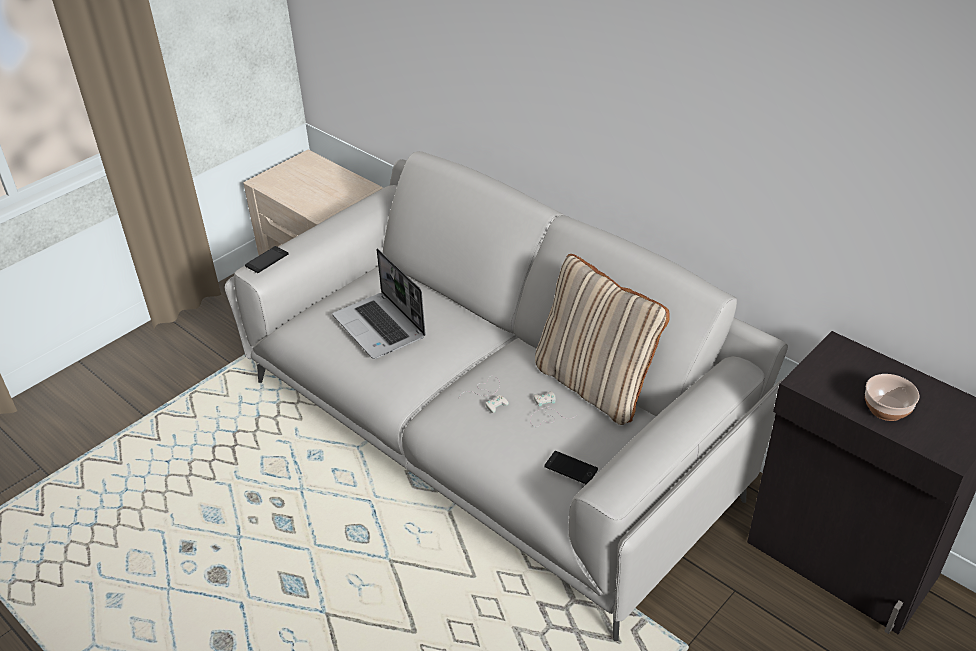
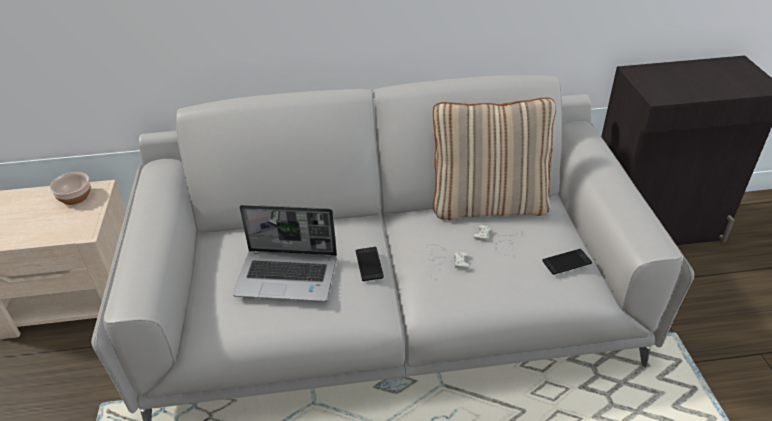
camera: 50 degrees left, 0 degrees up
phone [245,246,289,273] -> phone moved to [356,247,384,281]
bowl [865,374,920,421] -> bowl moved to [50,172,91,205]

